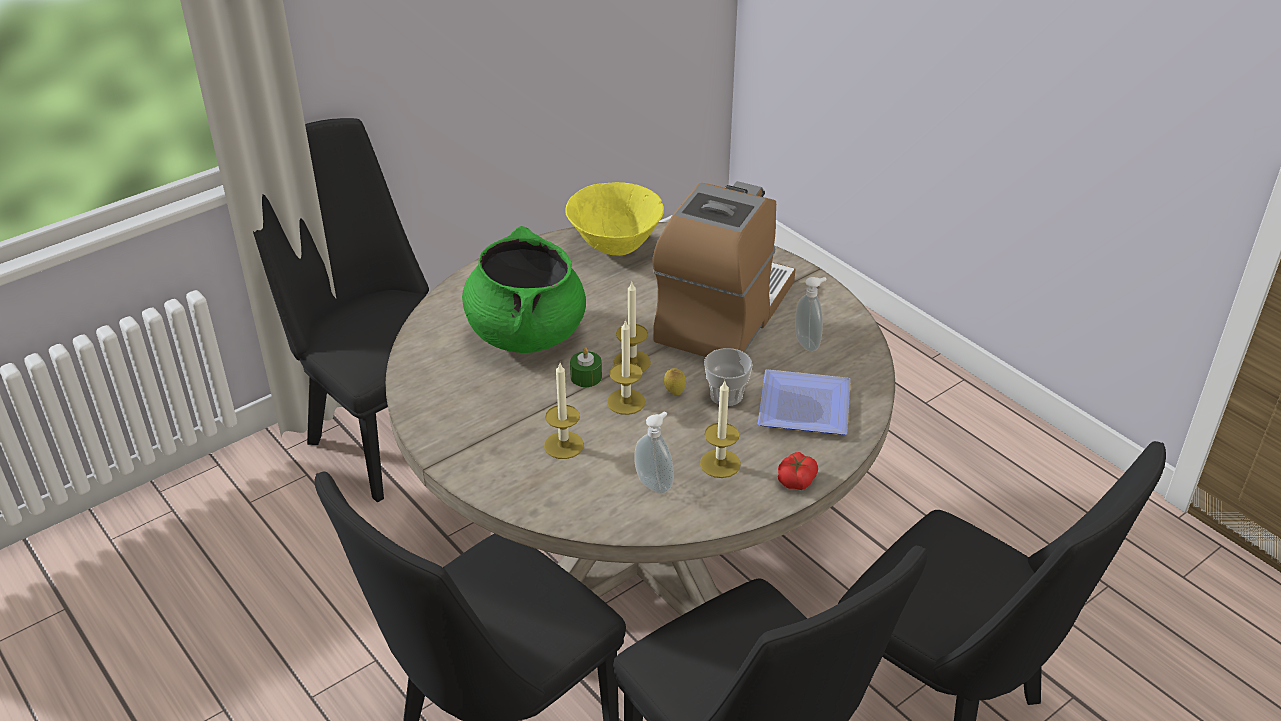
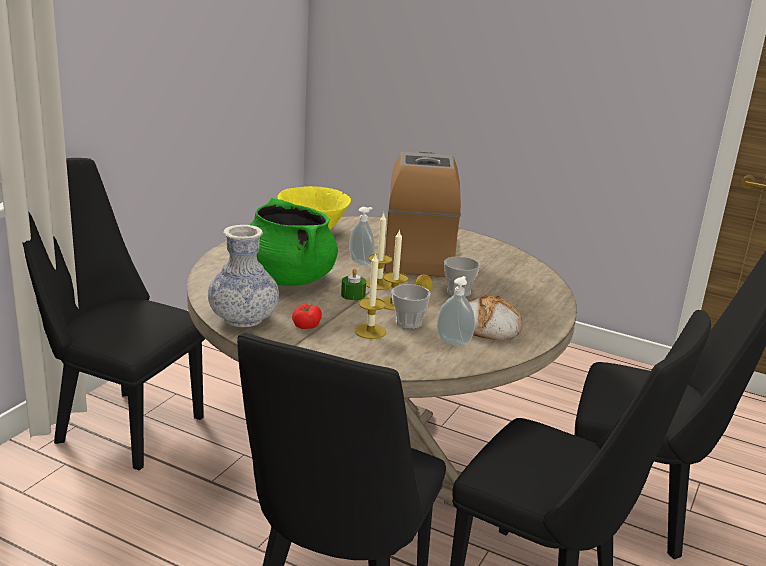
camera: 25 degrees left, 15 degrees down
candle [700,380,741,478] -> bread [468,295,523,340]
plate [758,369,850,435] -> none
tomato [778,452,818,490] -> tomato moved to [292,303,322,329]
soap dispenser [795,277,827,352] -> soap dispenser moved to [349,207,375,266]
none -> vase [208,225,279,327]
none -> cup [392,284,431,329]

